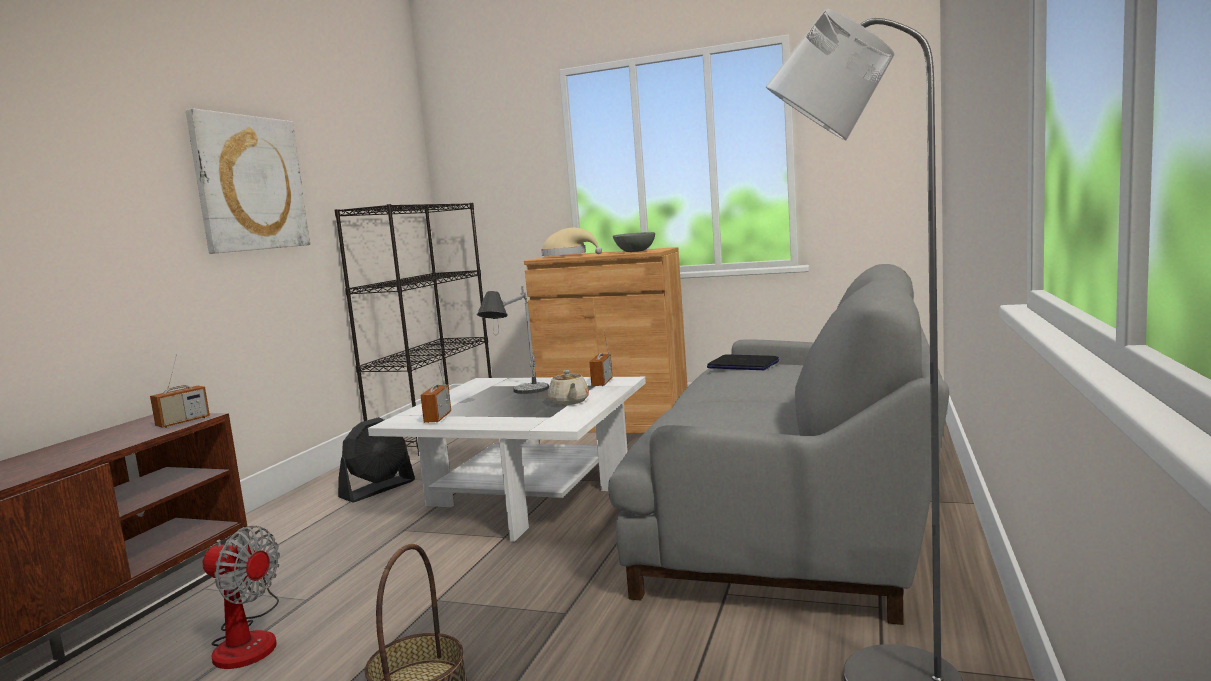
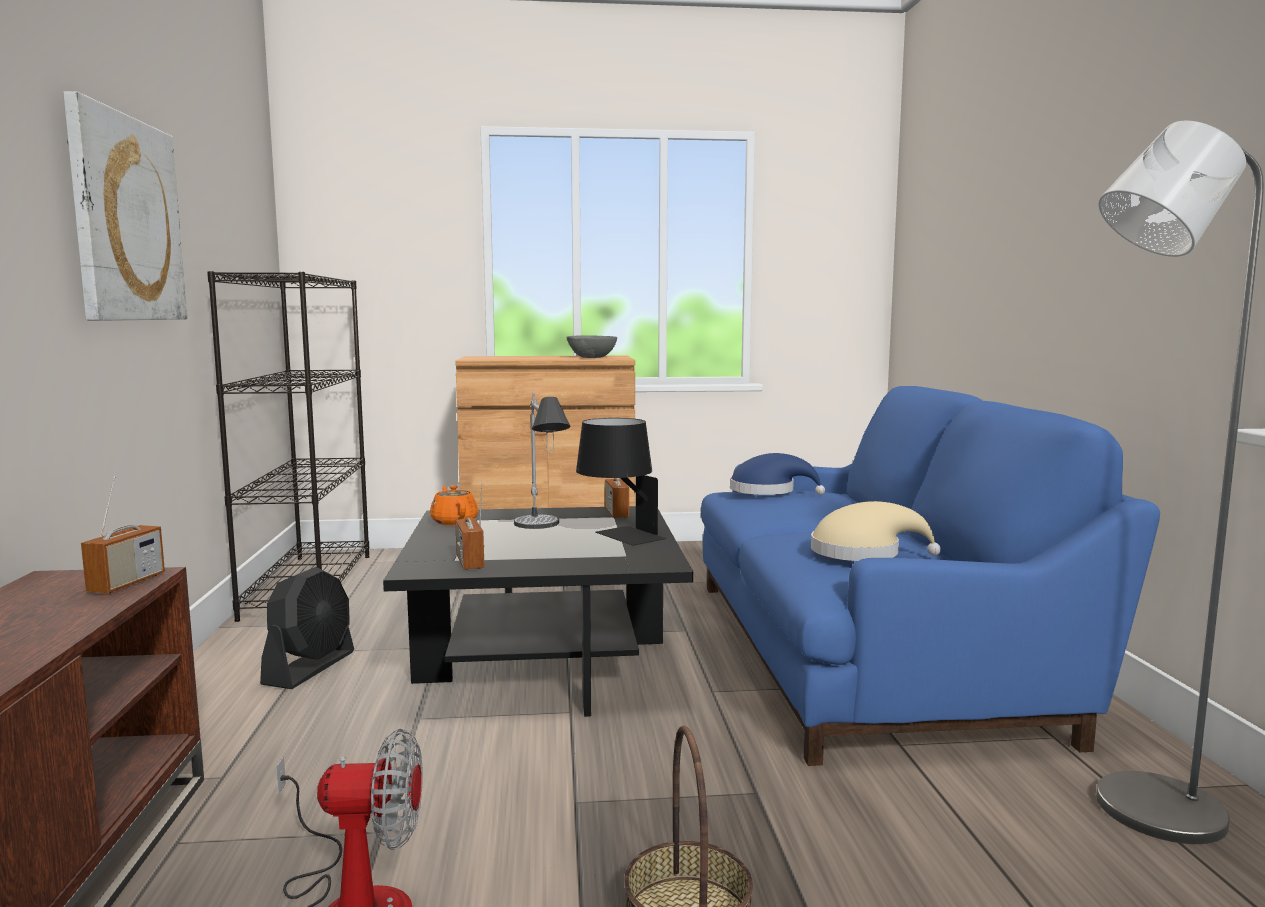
camera: 25 degrees left, 0 degrees up
white coffee table [368,377,646,542] -> black coffee table [383,506,693,717]
beige hat [541,228,602,256] -> beige hat moved to [811,501,941,561]
beige teapot [548,370,589,405] -> black table lamp [576,418,666,545]
grey sofa [608,264,949,625] -> blue sofa [701,386,1160,766]
laptop [707,354,779,370] -> blue hat [730,453,825,495]
none -> orange teapot [430,485,478,525]

